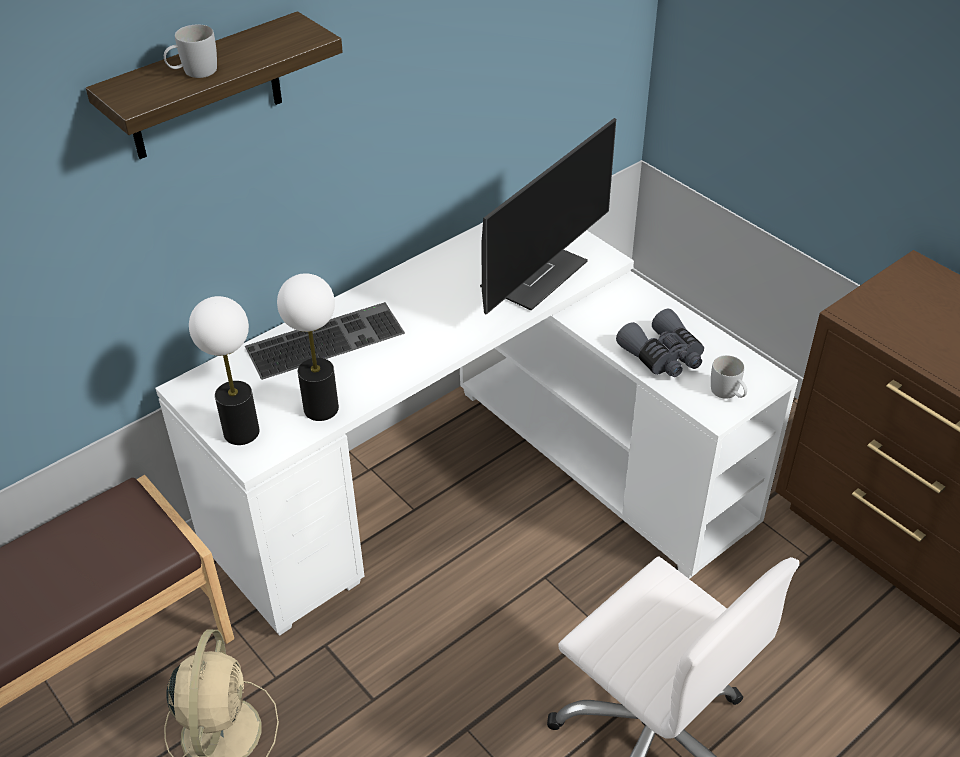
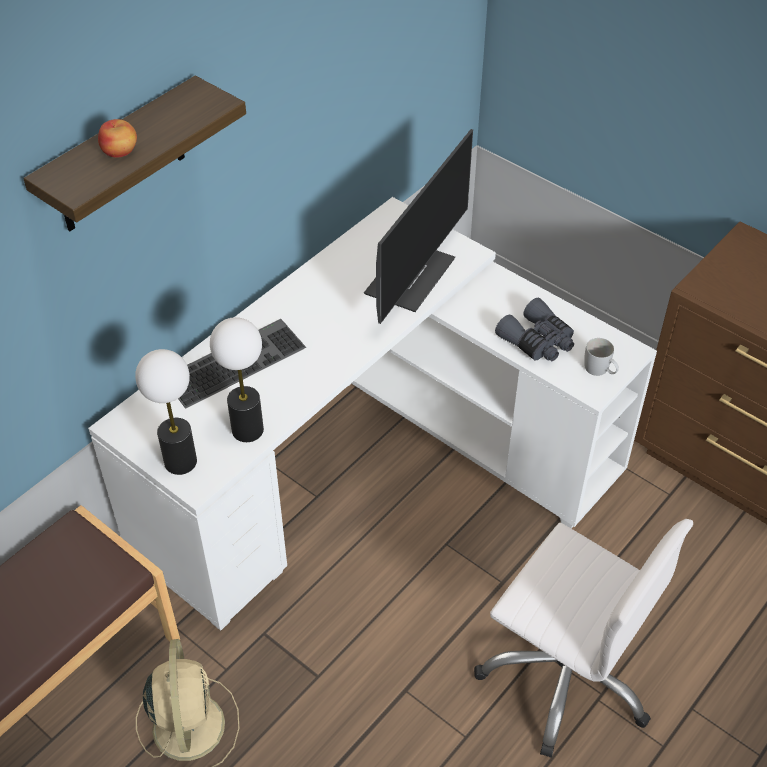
camera: 10 degrees left, 5 degrees up
white mug [164,24,217,78] -> apple [98,119,137,158]

